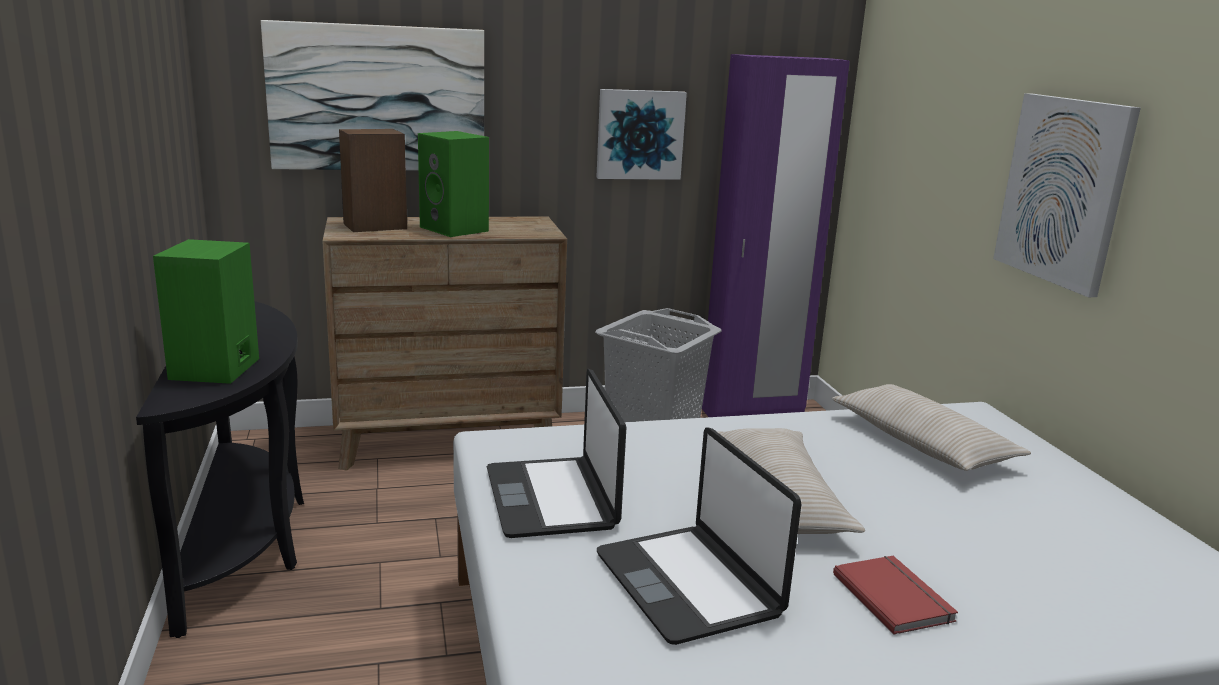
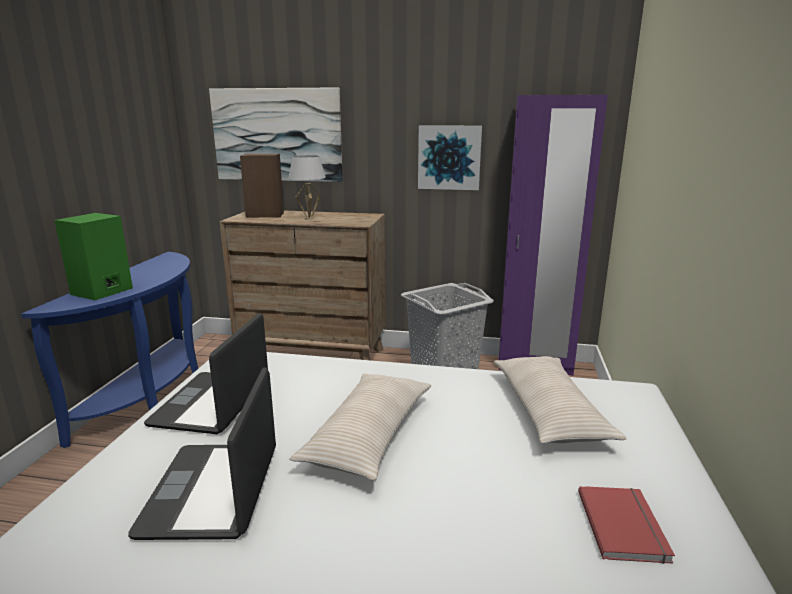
camera: 25 degrees right, 0 degrees up
black console table [136,301,304,638] -> blue console table [21,252,198,448]
green speaker [418,131,489,237] -> white table lamp [288,155,326,220]
red book [833,556,958,635] -> red book moved to [578,486,675,564]
picture [993,93,1141,297] -> none

